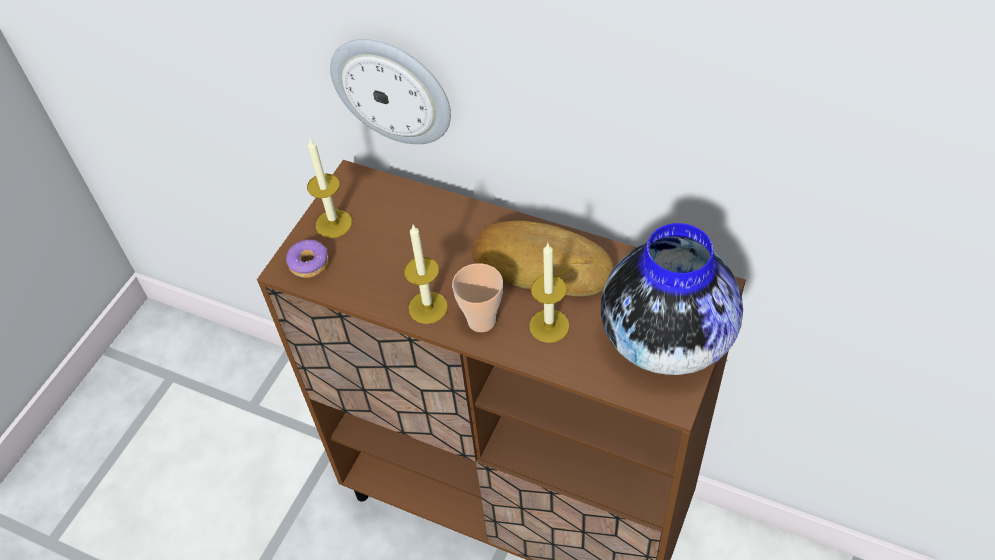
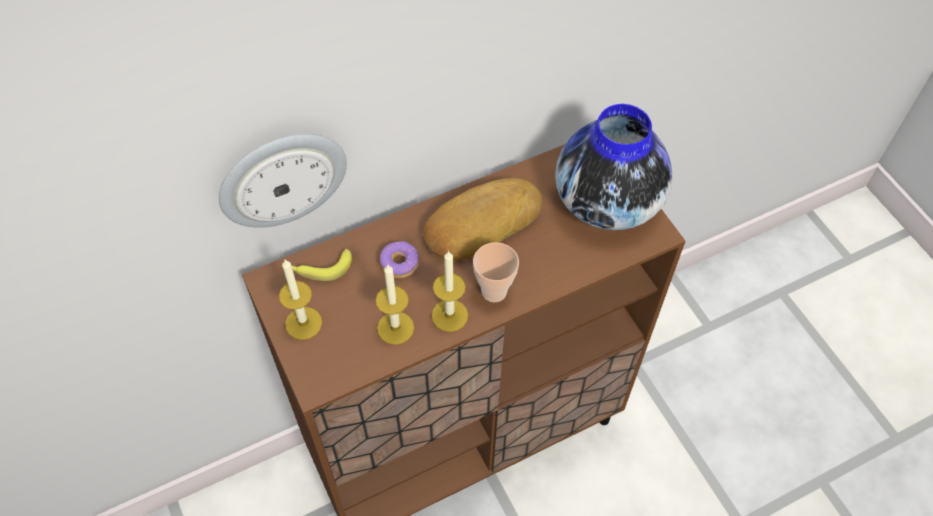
camera: 55 degrees left, 5 degrees up
donut [286,240,329,278] -> donut moved to [380,241,418,278]
candle [529,242,570,343] -> candle moved to [376,264,414,345]
none -> banana [291,249,352,281]

